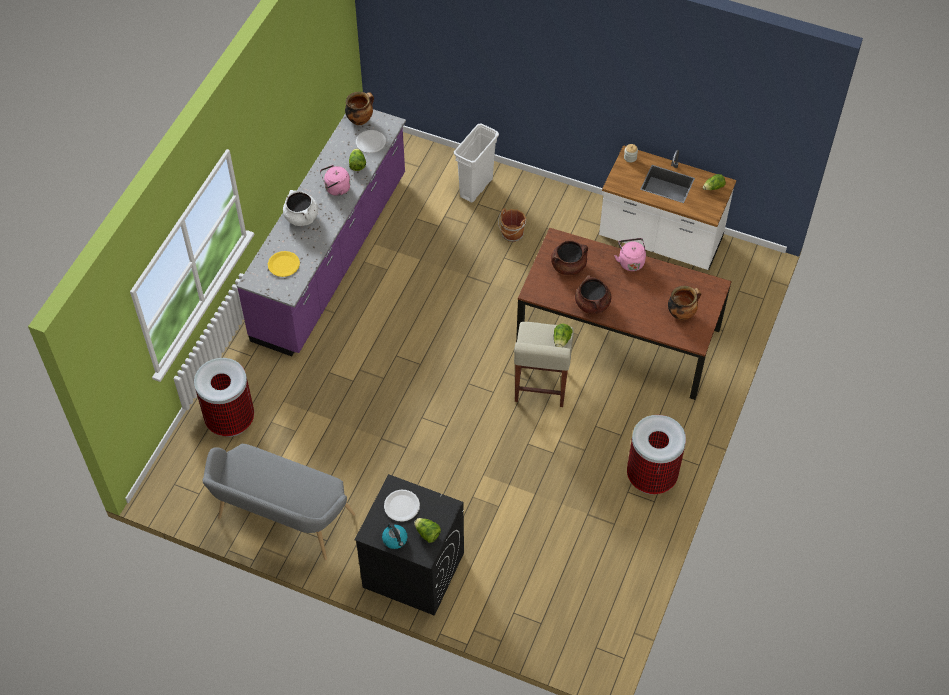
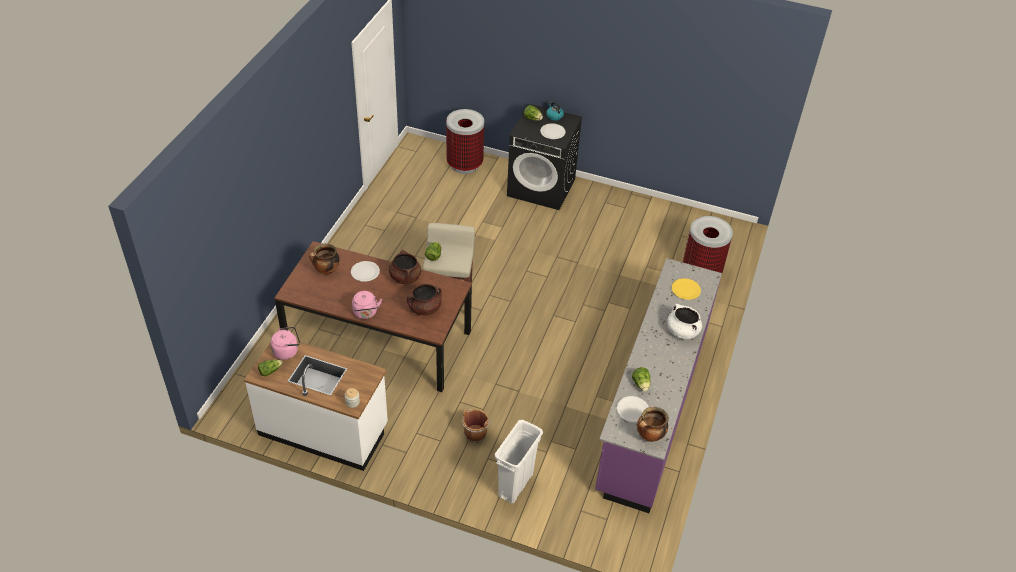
camera: 175 degrees right, 10 degrees down
grey bench [202,443,355,560] -> none
pink kettle [320,165,350,196] -> pink kettle moved to [270,327,300,360]
trash can [627,415,686,494] -> trash can moved to [446,109,484,174]
none -> white plate [351,261,380,282]

